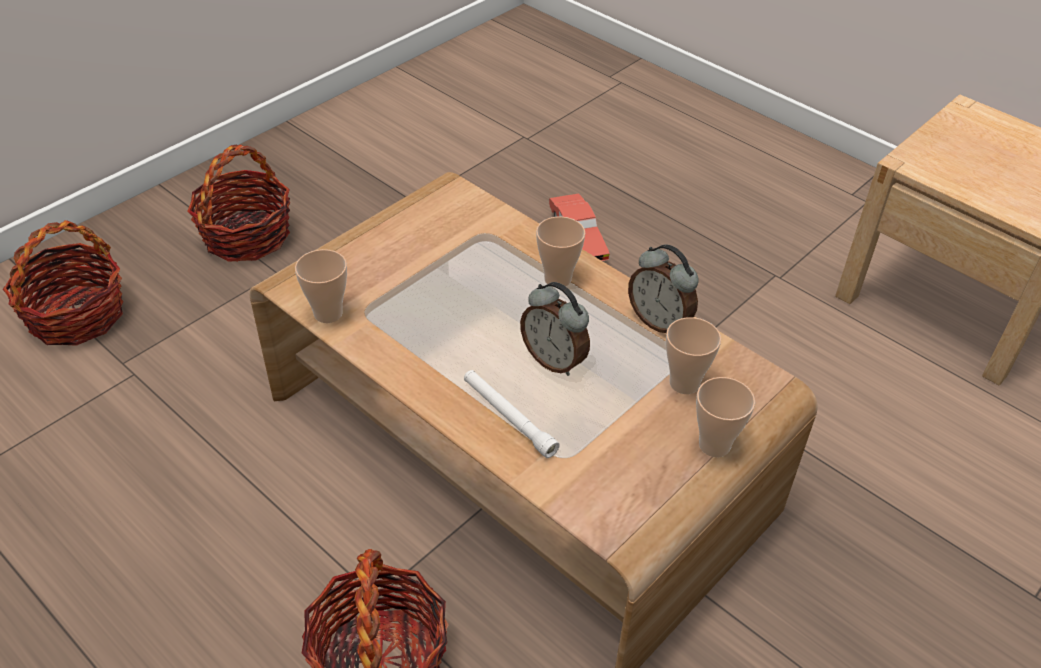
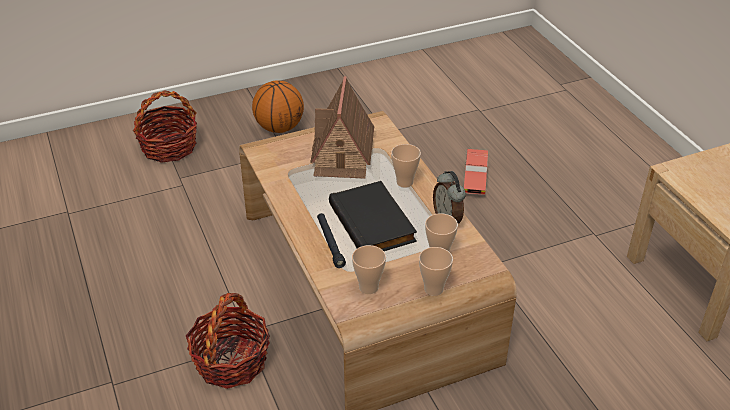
camera: 25 degrees right, 5 degrees down
basket [187,145,290,262] -> basketball [252,80,304,133]
cup [295,249,347,323] -> cup moved to [352,245,386,294]
white flashlight [464,370,560,458] -> black flashlight [317,213,346,268]
alarm clock [520,282,590,376] -> black book [329,181,417,251]
none -> toy house [310,76,374,179]

